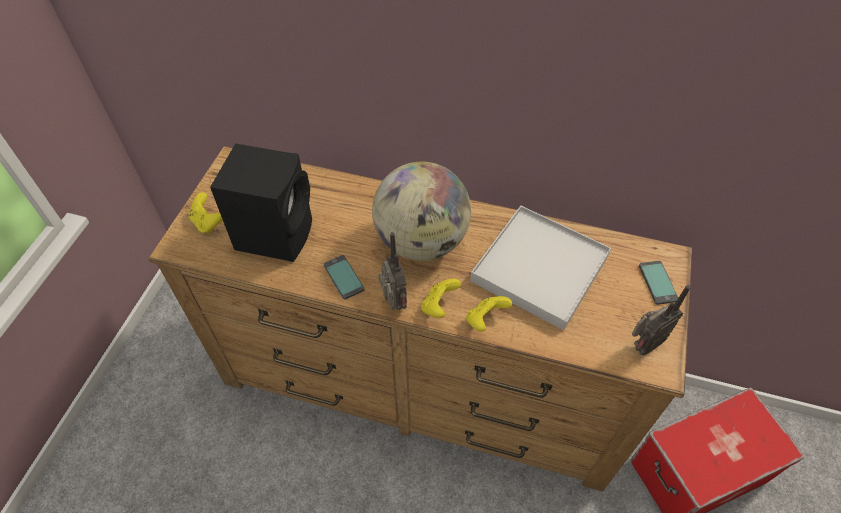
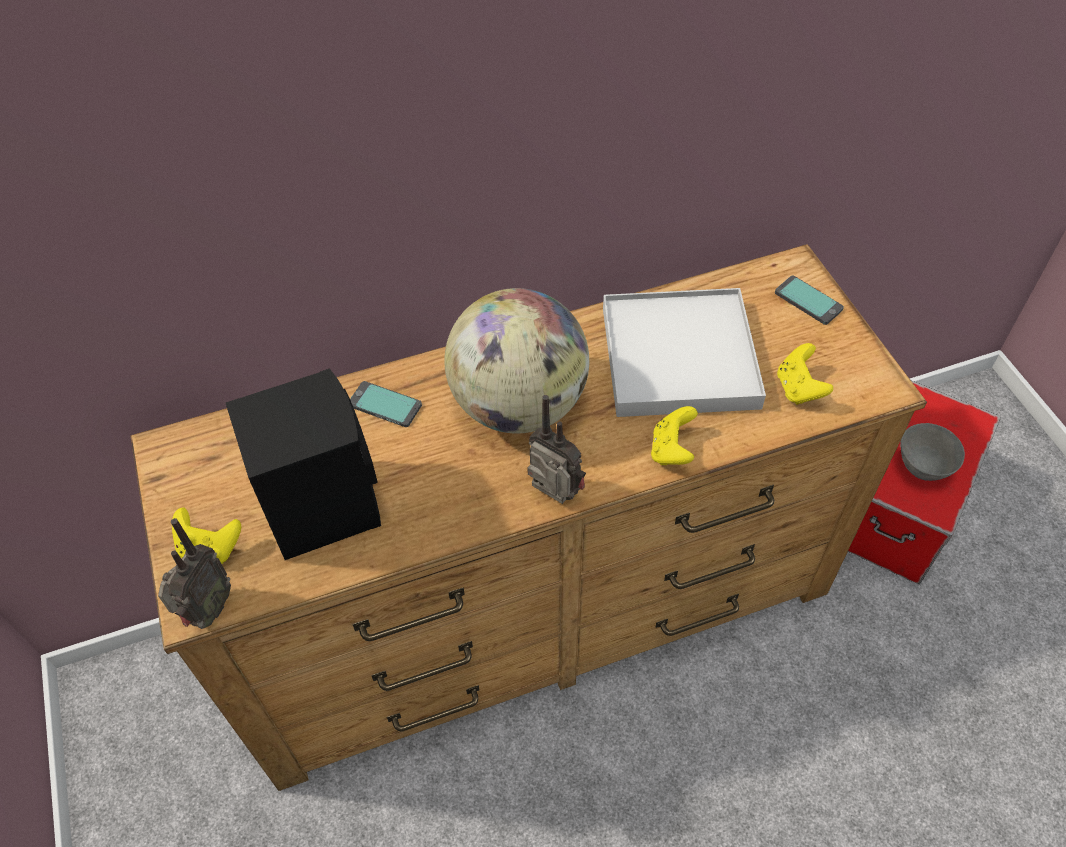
camera: 35 degrees left, 0 degrees up
phone [324,255,364,300] -> phone moved to [350,381,422,427]
yellow game controller [421,279,461,318] -> yellow game controller moved to [777,343,833,405]
radio [632,285,691,355] -> radio moved to [158,518,231,629]
none -> grey bowl [900,423,965,481]

